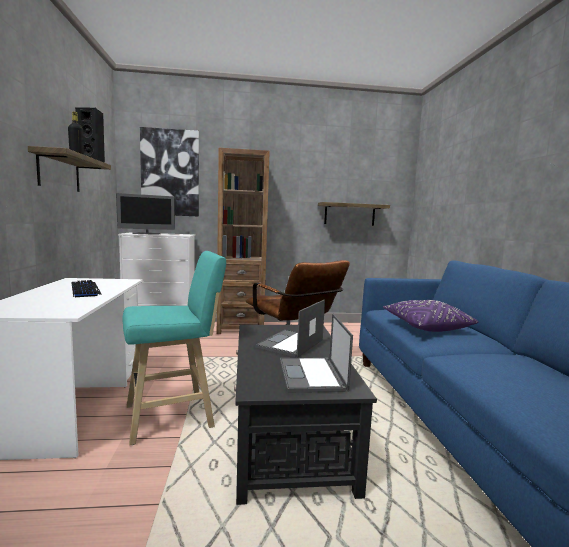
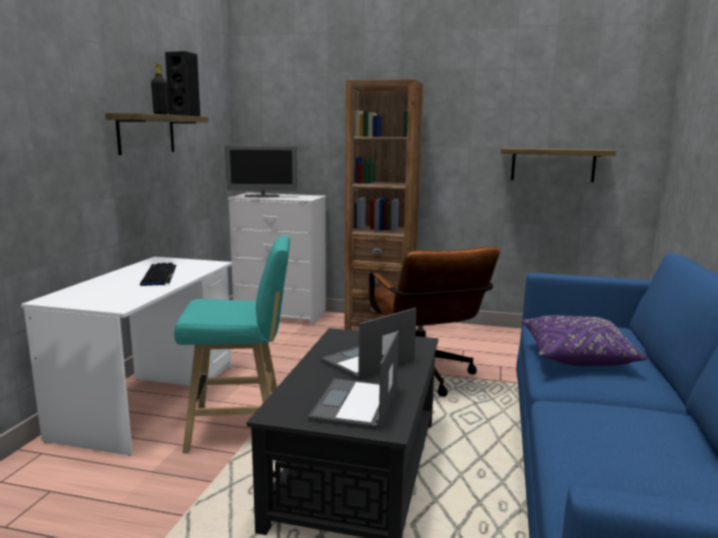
camera: 20 degrees right, 5 degrees up
picture [140,127,199,217] -> none

